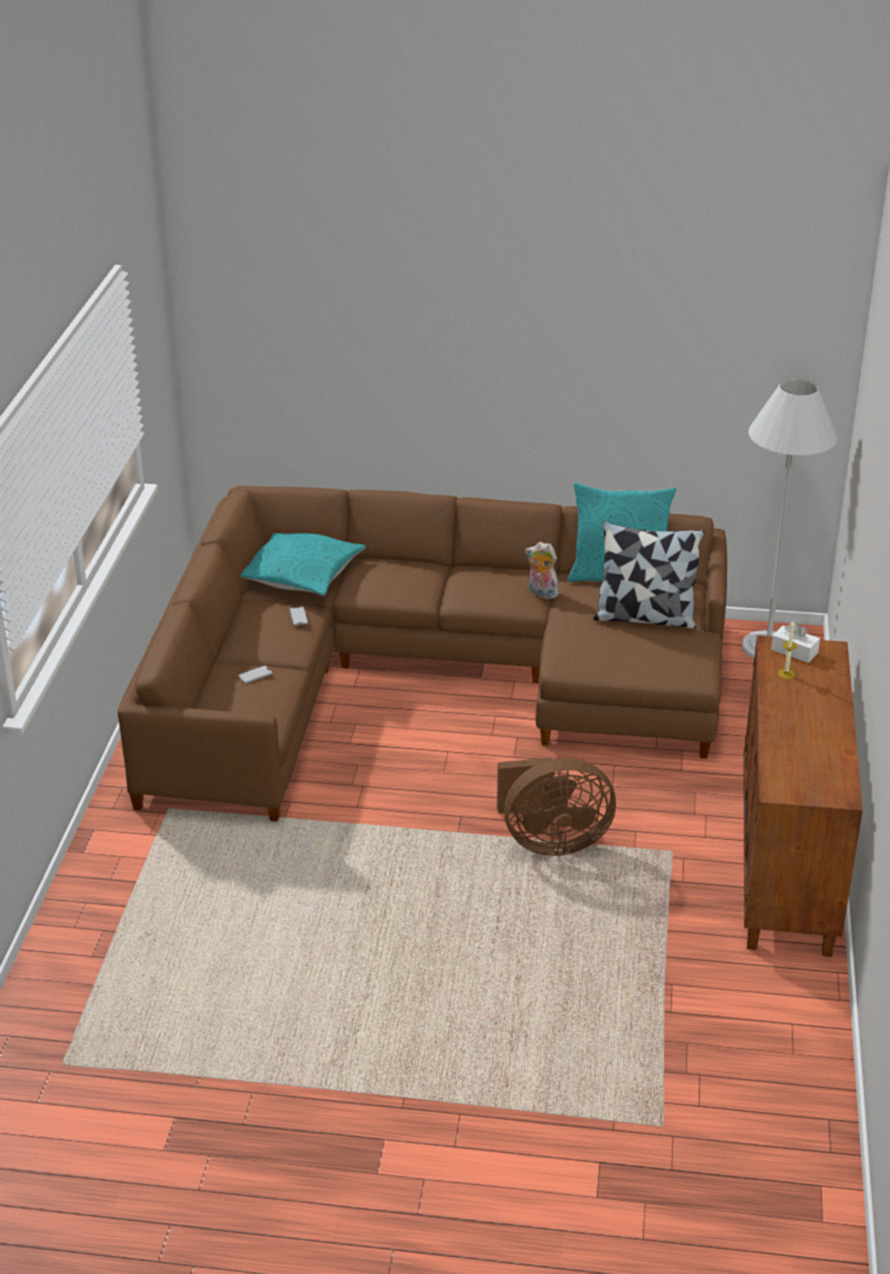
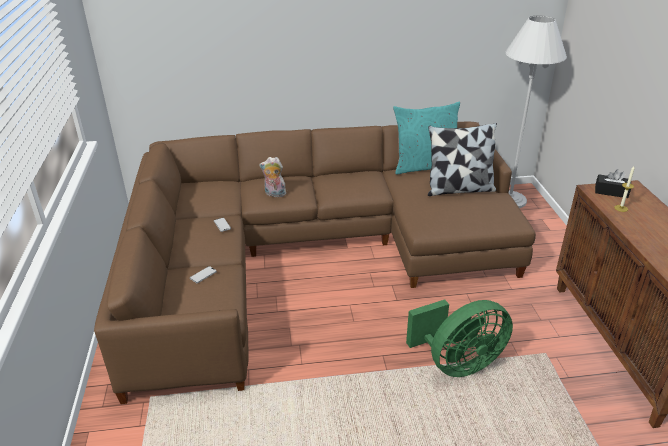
camera: 15 degrees left, 0 degrees up
turquoise pillow [240,533,366,596] -> none
brown fan [497,757,616,856] -> green fan [406,300,513,377]
plush toy [525,542,558,599] -> plush toy moved to [259,157,286,197]
white tissue box [771,622,820,663] -> black tissue box [595,169,631,198]

